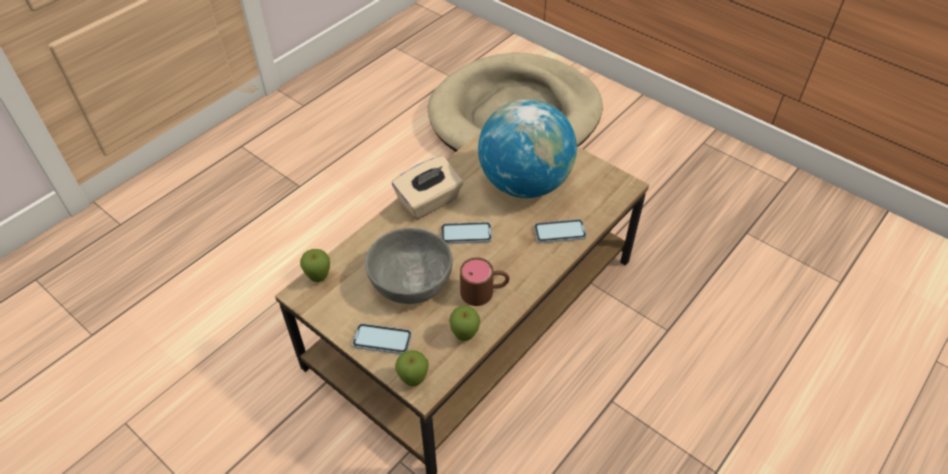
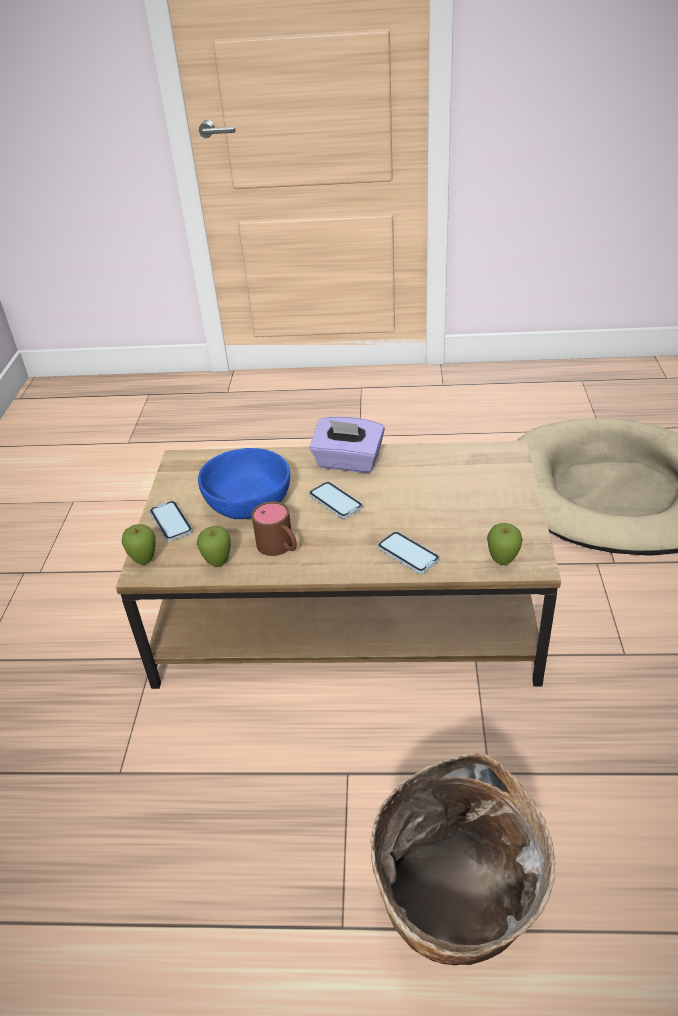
camera: 55 degrees right, 10 degrees down
apple [300,249,330,282] -> apple moved to [487,523,523,565]
grey bowl [365,228,453,304] -> blue bowl [198,448,290,519]
beige tissue box [392,156,463,219] -> purple tissue box [309,417,385,473]
globe [478,99,577,198] -> none
none -> basket [370,753,555,965]

